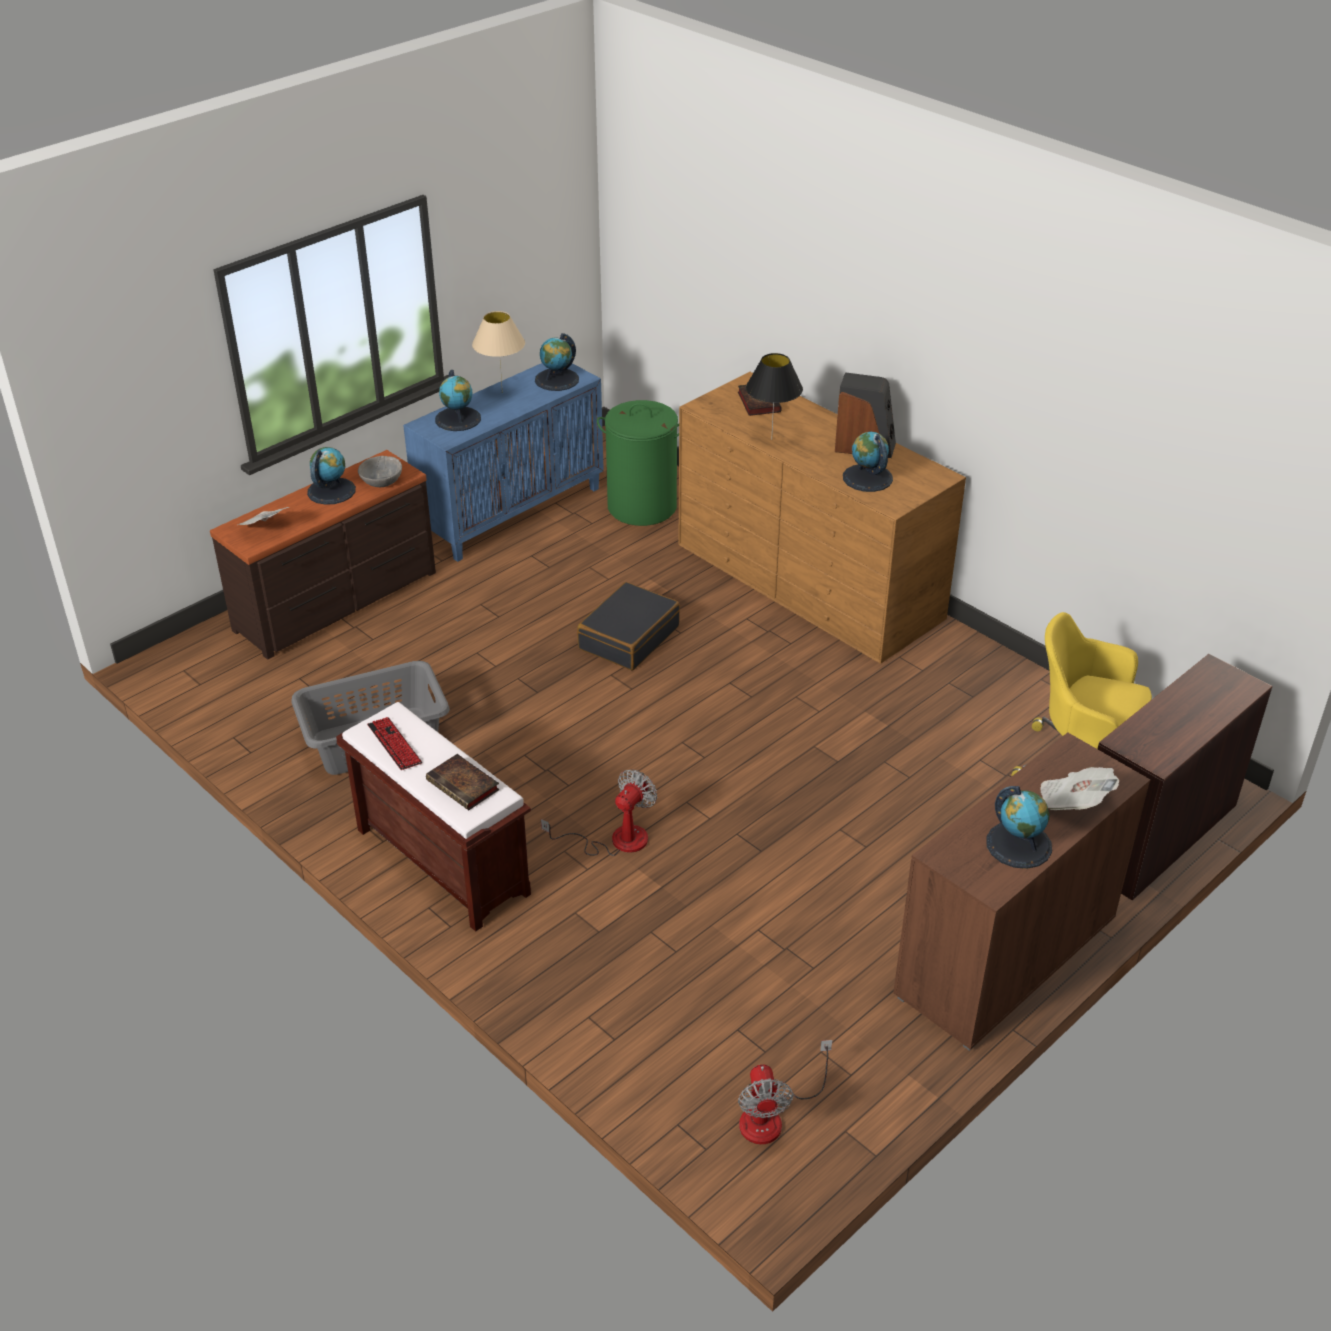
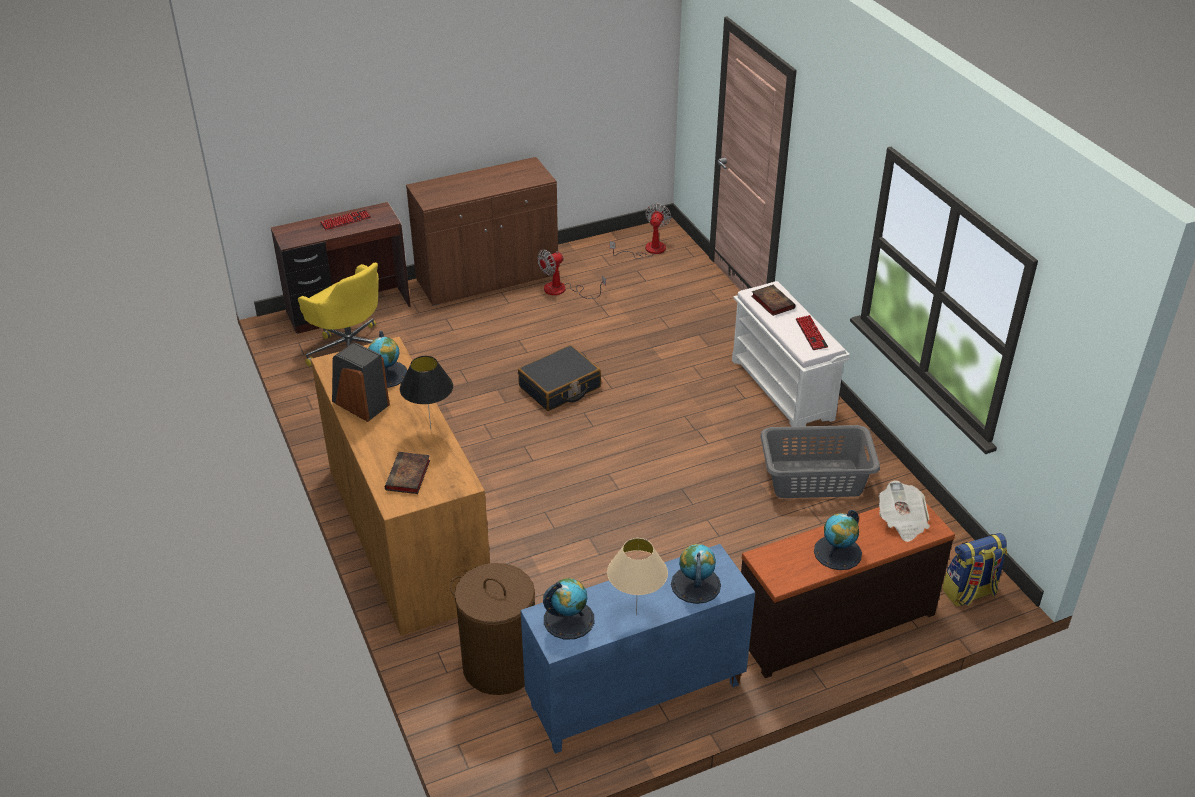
camera: 160 degrees left, 0 degrees up
brown bench [336,702,531,932] -> white bench [732,281,850,427]
grey bowl [358,456,402,487] -> none
fan [541,769,657,856] -> fan moved to [537,249,606,299]
black suitcase [577,582,680,670] -> black suitcase moved to [518,345,601,411]
green laundry basket [597,400,679,526] -> brown laundry basket [450,563,535,695]
globe [986,786,1052,869] -> none
newspaper [1040,767,1119,810] -> none
none -> keyboard [320,210,371,231]
none -> backpack [942,533,1007,606]

